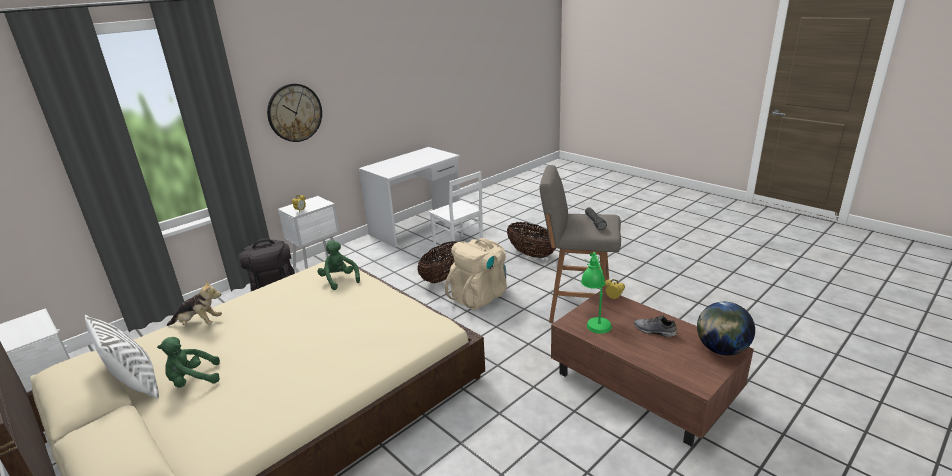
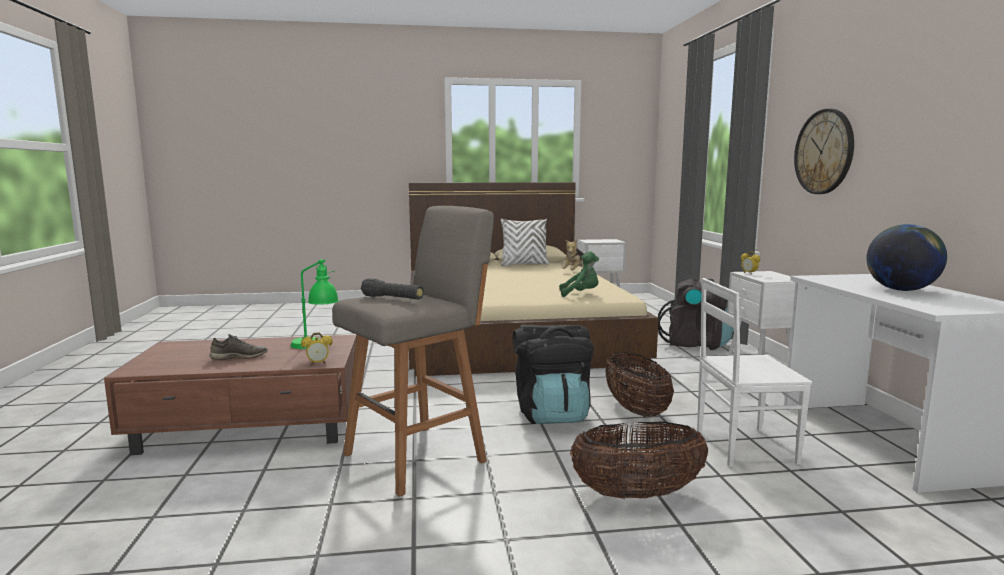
camera: 125 degrees right, 15 degrees down
green plush toy [157,337,220,388] -> none
beige backpack [445,238,507,310] -> black backpack [513,325,594,424]
globe [697,302,755,355] -> globe moved to [866,224,947,291]

